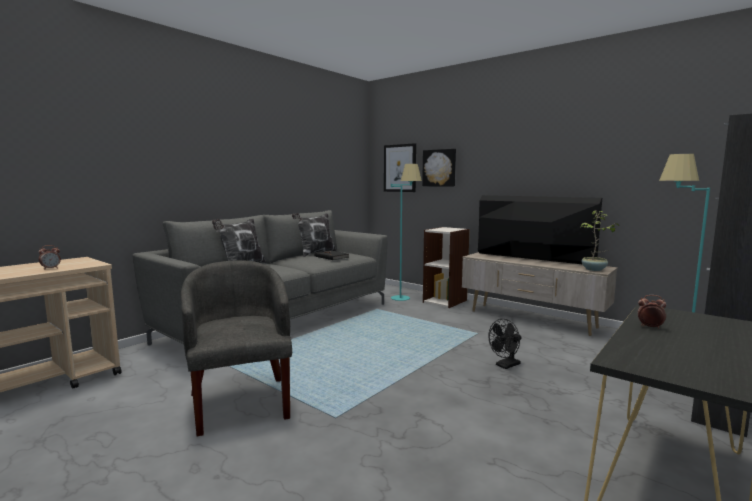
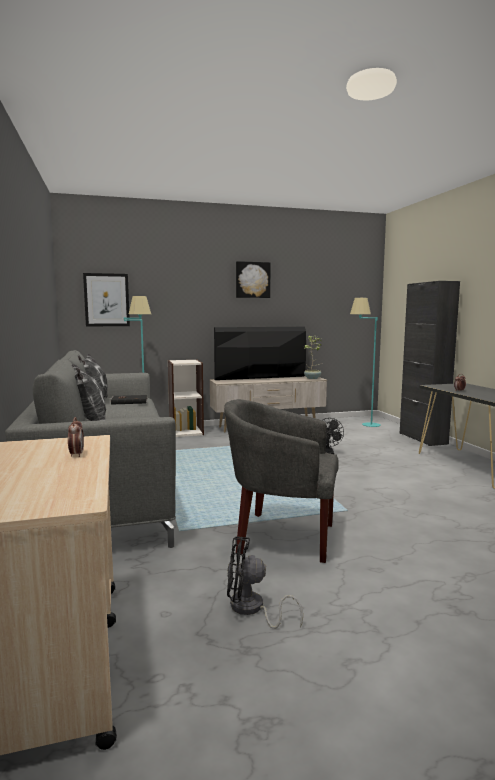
camera: 55 degrees left, 0 degrees up
picture [422,149,456,187] -> picture moved to [236,261,271,298]
none -> black fan [227,536,303,629]

